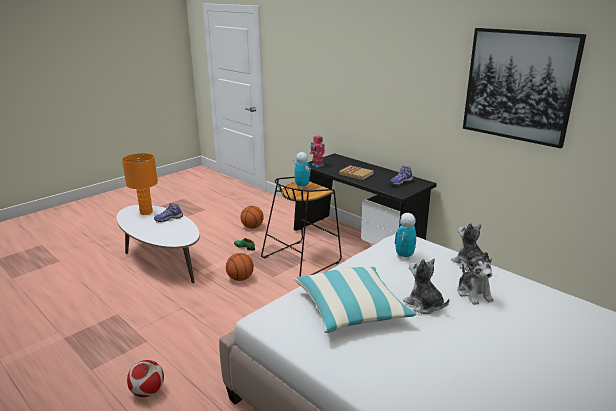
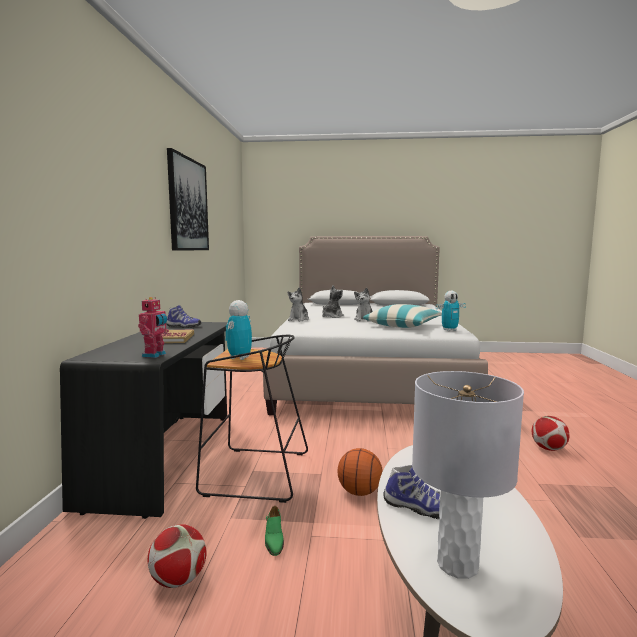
camera: 130 degrees left, 15 degrees down
orange table lamp [122,153,158,215] -> grey table lamp [412,371,524,579]
basketball [240,206,264,229] -> football [148,525,207,588]
toy robot [395,213,416,260] -> toy robot moved to [435,291,466,331]

